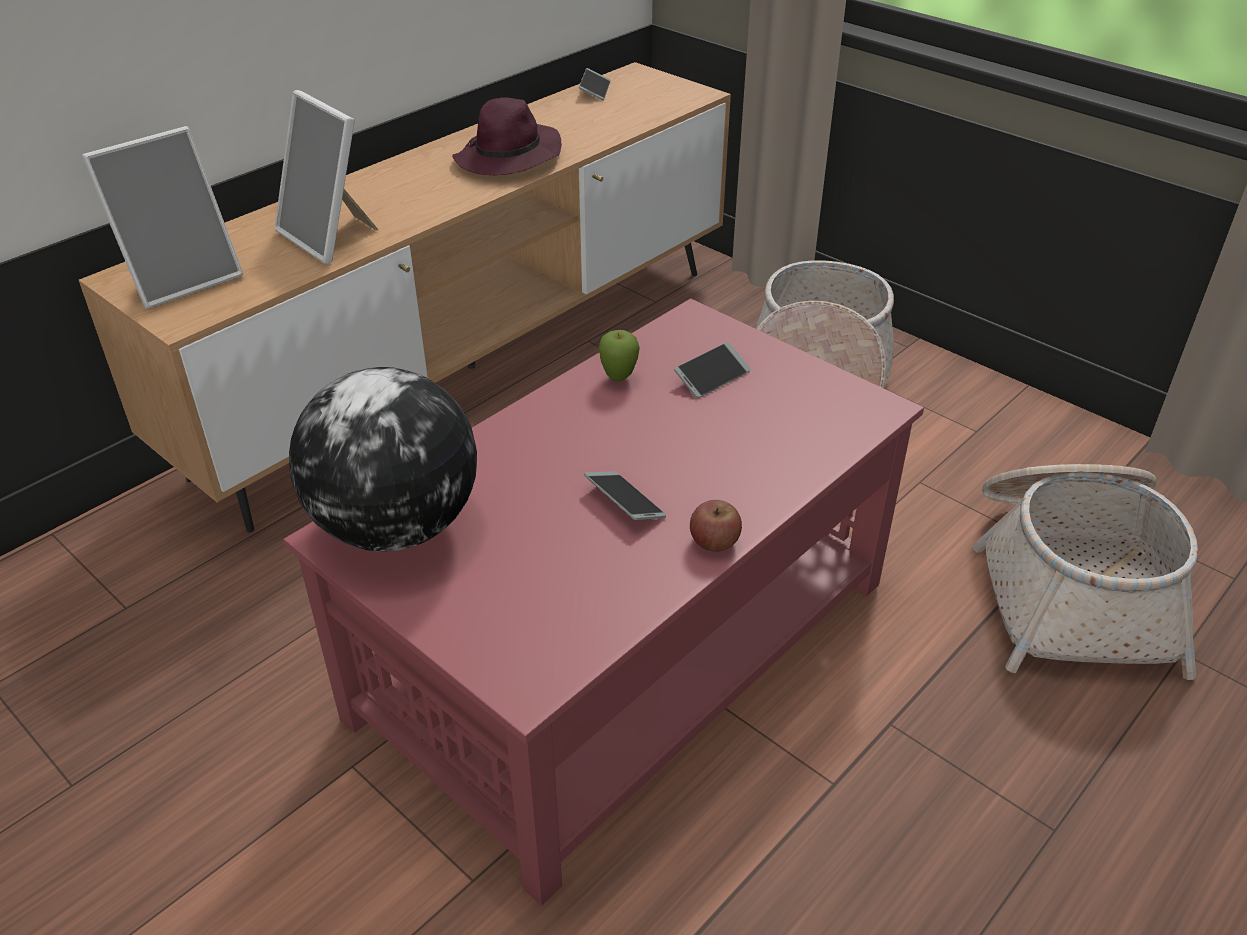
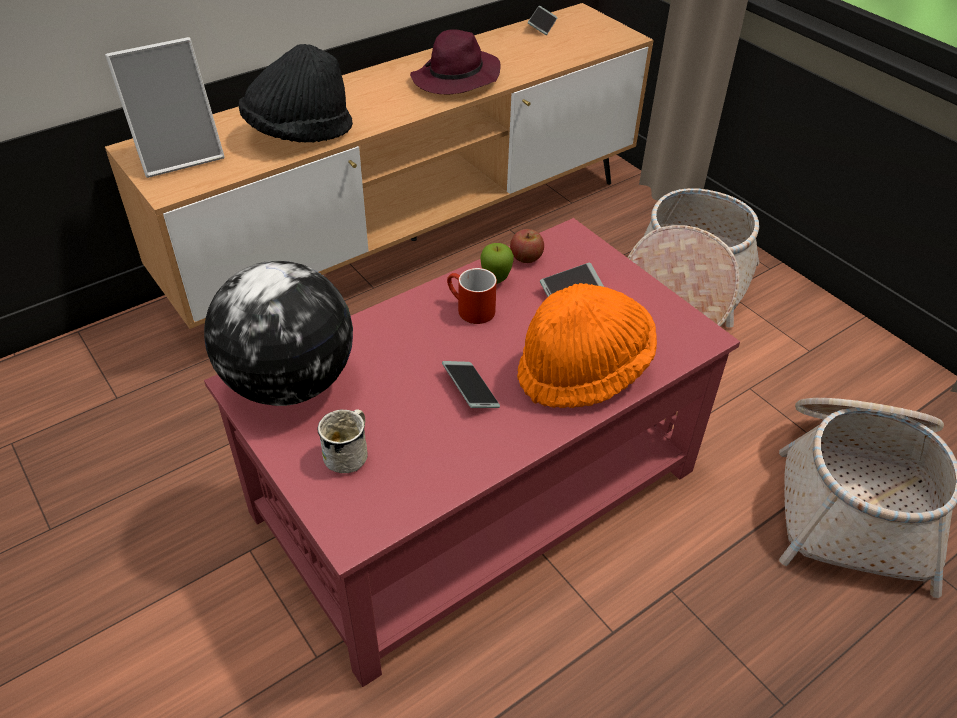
camera: 10 degrees right, 5 degrees up
picture frame [275,90,378,264] -> black hat [238,44,353,143]
apple [690,500,742,552] -> apple moved to [510,229,544,263]
none -> white mug [318,409,368,473]
none -> red mug [447,268,497,324]
none -> orange hat [517,283,657,408]

